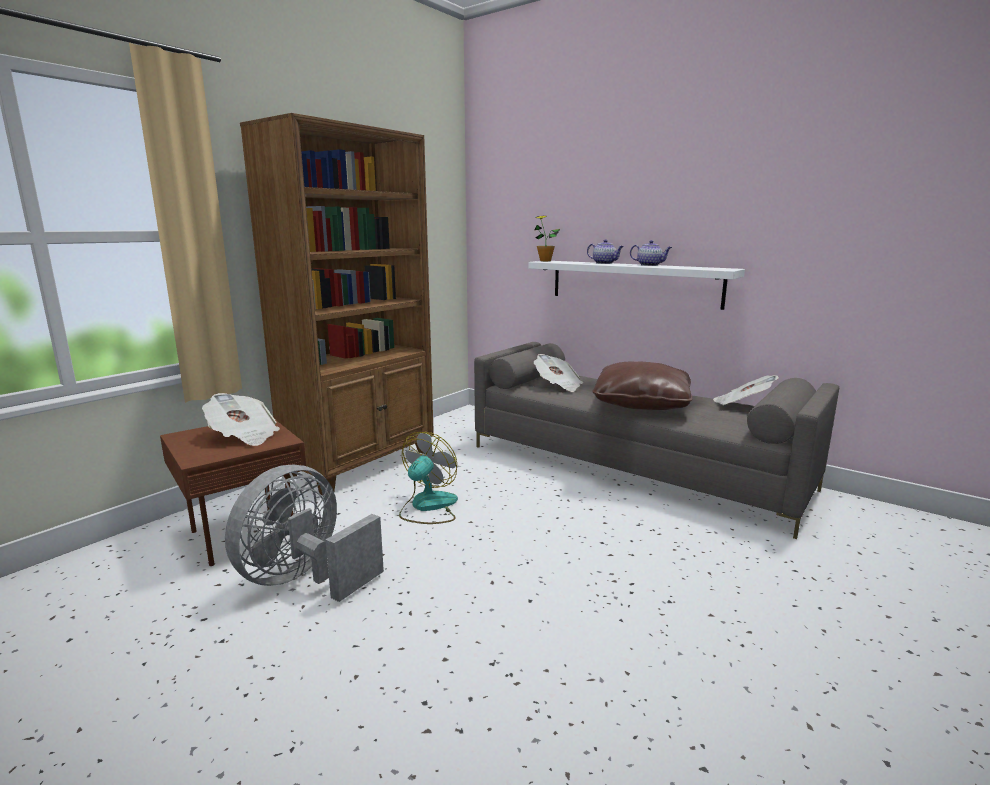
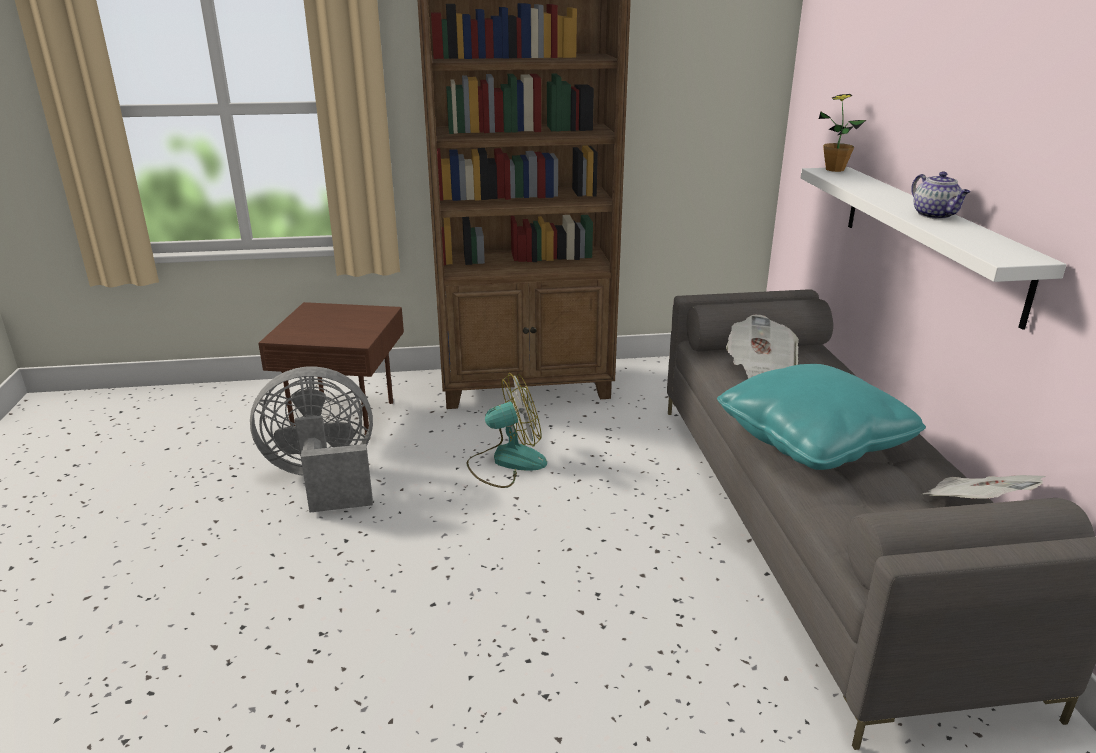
camera: 45 degrees right, 10 degrees up
newspaper [202,393,280,446] -> none
teapot [587,239,624,264] -> none
brown pillow [592,361,693,410] -> turquoise pillow [717,364,926,470]

